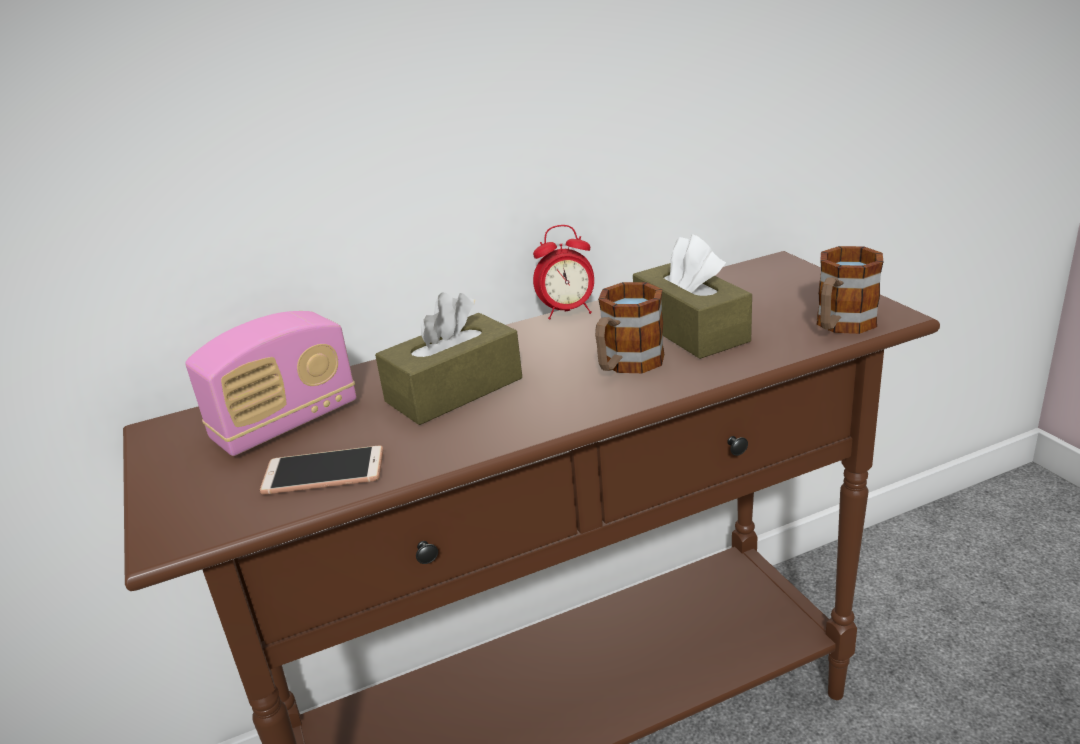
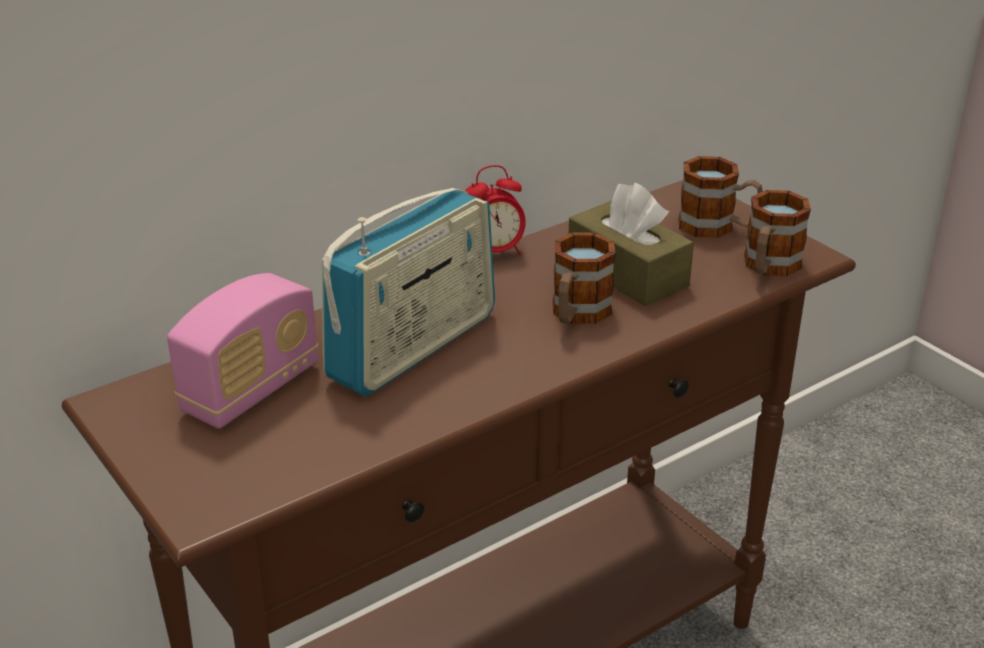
camera: 15 degrees left, 5 degrees up
phone [260,446,383,494] -> none
brown tissue box [375,293,522,425] -> radio [322,188,495,396]
none -> mug [678,156,763,238]

